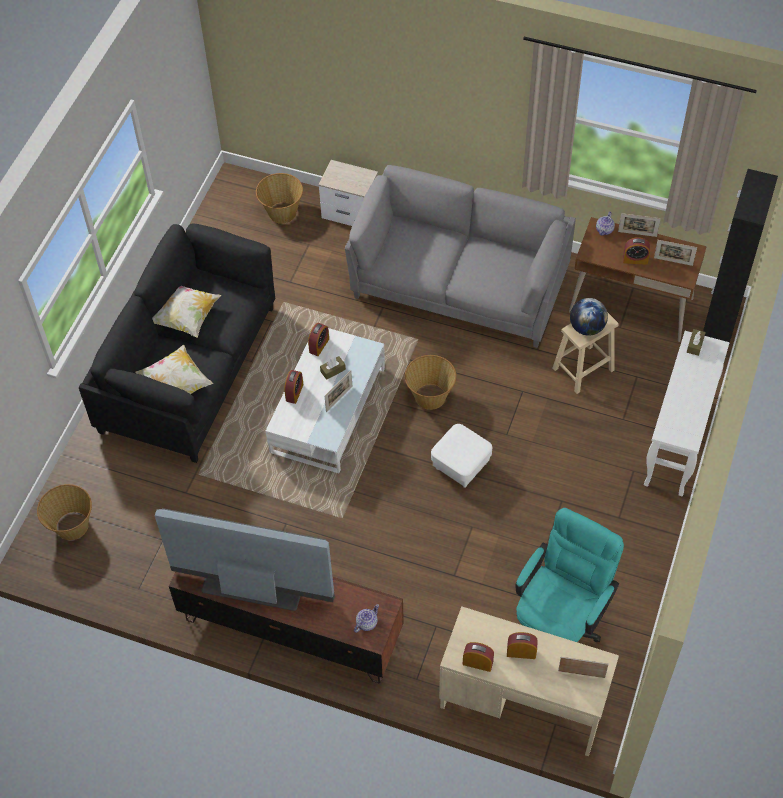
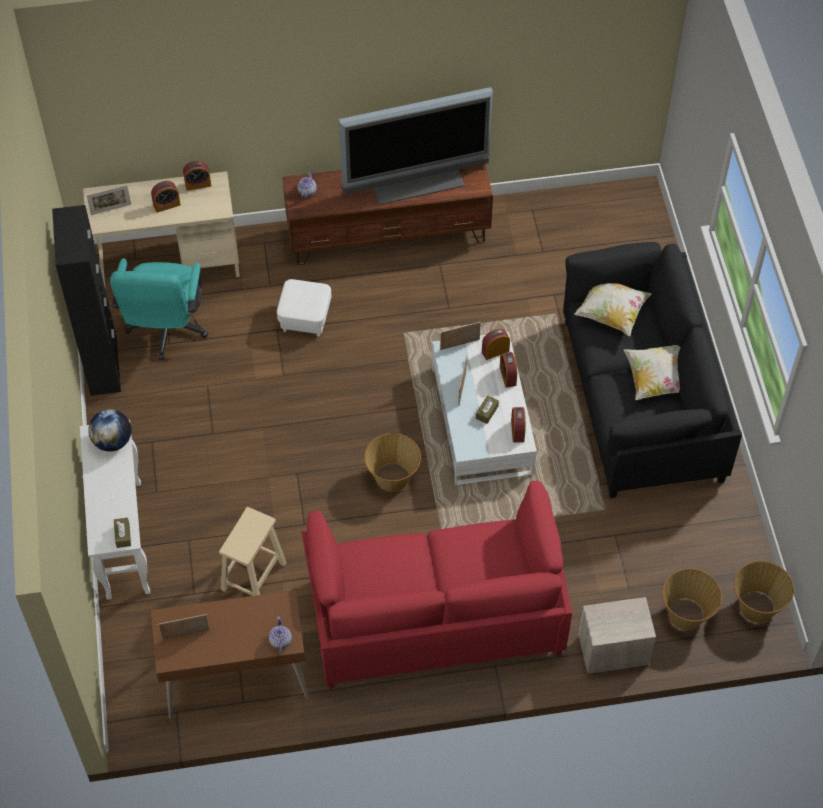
camera: 150 degrees right, 0 degrees up
basket [37,484,92,540] -> basket moved to [734,561,794,623]
grey sofa [345,165,576,348] -> red sofa [301,481,572,689]
white ottoman [431,424,492,488] -> white ottoman moved to [277,279,331,337]
globe [570,298,608,336] -> globe moved to [88,409,131,452]
picture frame [618,213,661,237] -> picture frame moved to [440,322,481,350]
alarm clock [623,237,650,265] -> alarm clock moved to [482,328,510,360]
black cabinet [703,169,778,347] -> black cabinet moved to [52,205,121,396]

